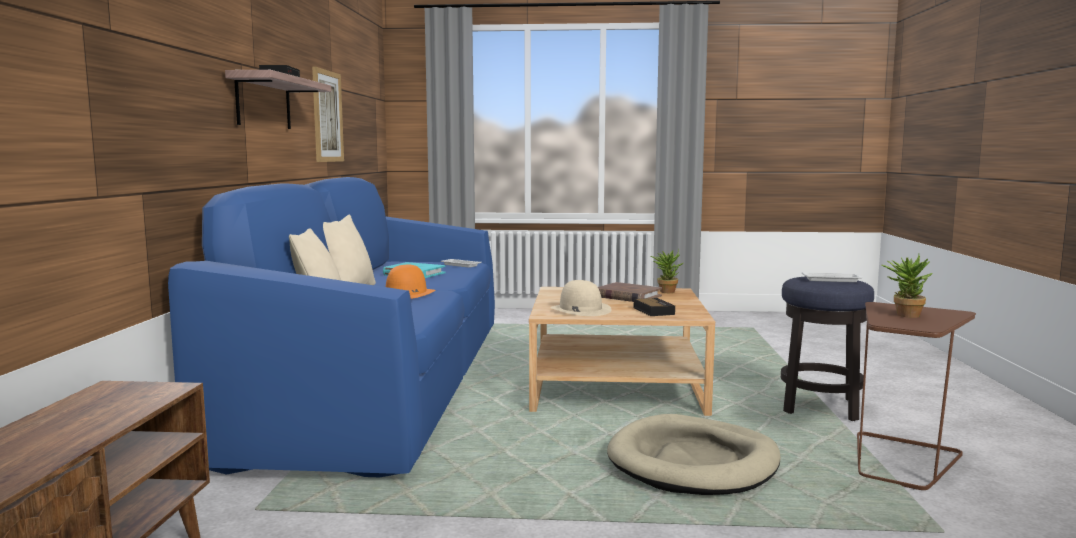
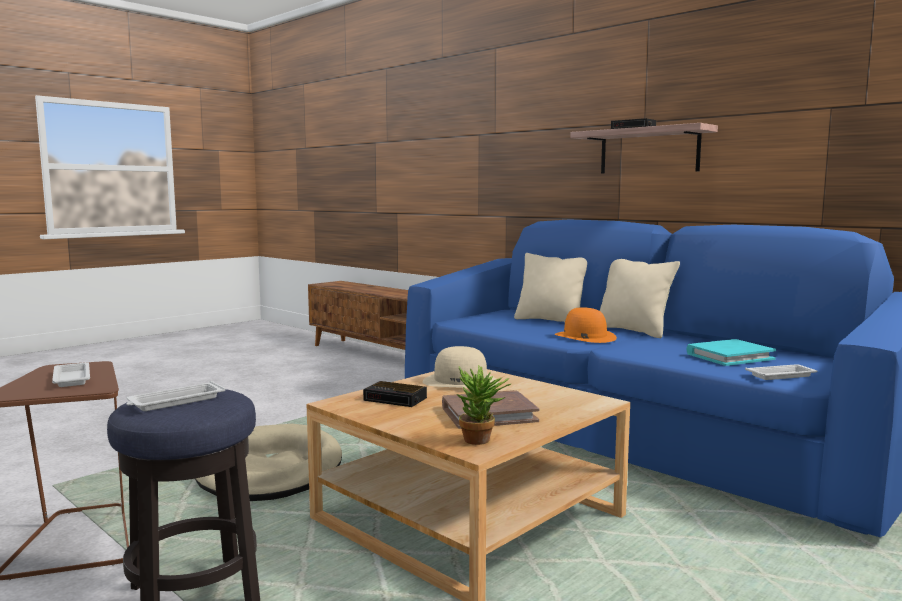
camera: 130 degrees right, 0 degrees up
picture [312,67,344,162] -> none
potted plant [881,254,933,318] -> white tray [52,362,90,387]

